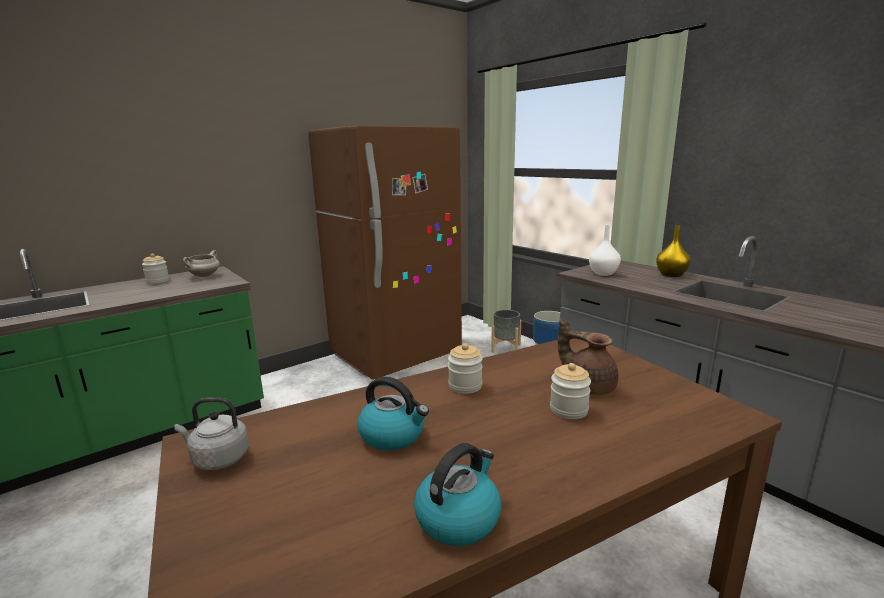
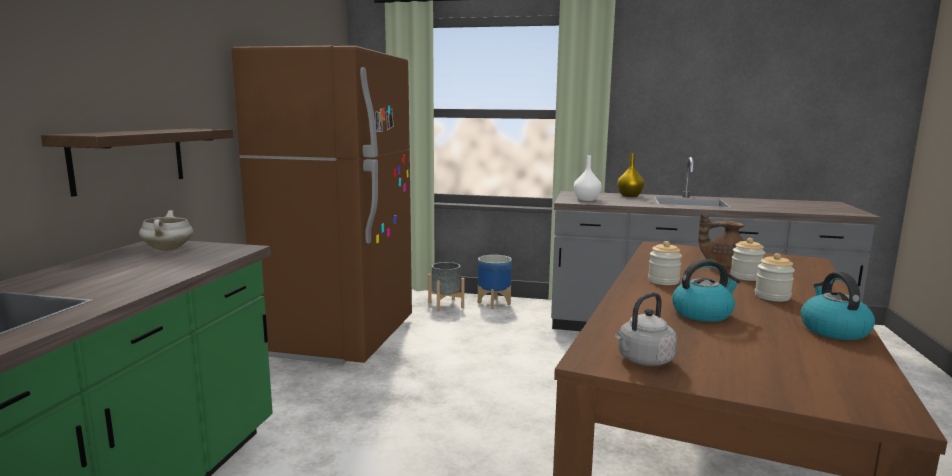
camera: 40 degrees left, 5 degrees down
jar [142,253,169,284] -> jar moved to [755,253,795,302]
none -> shelf [41,128,233,197]

